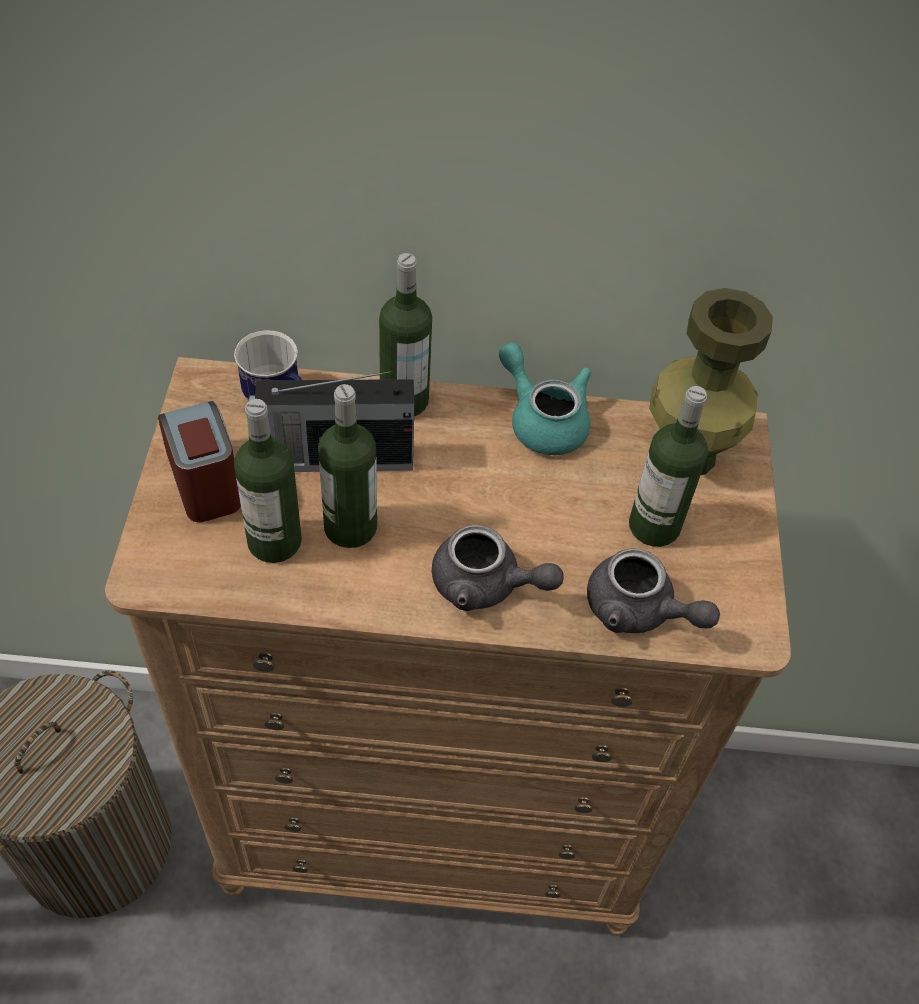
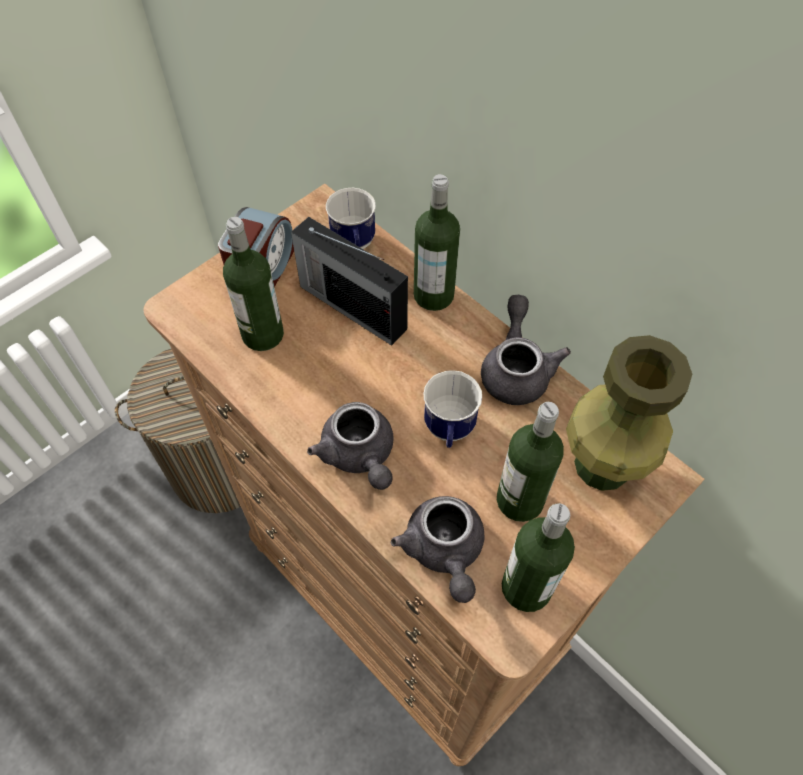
camera: 45 degrees right, 5 degrees up
bottle [318,384,377,548] -> bottle moved to [502,503,575,612]
turquoise teapot [499,343,592,455] -> grey teapot [481,295,571,405]
none -> mug [424,371,482,448]

